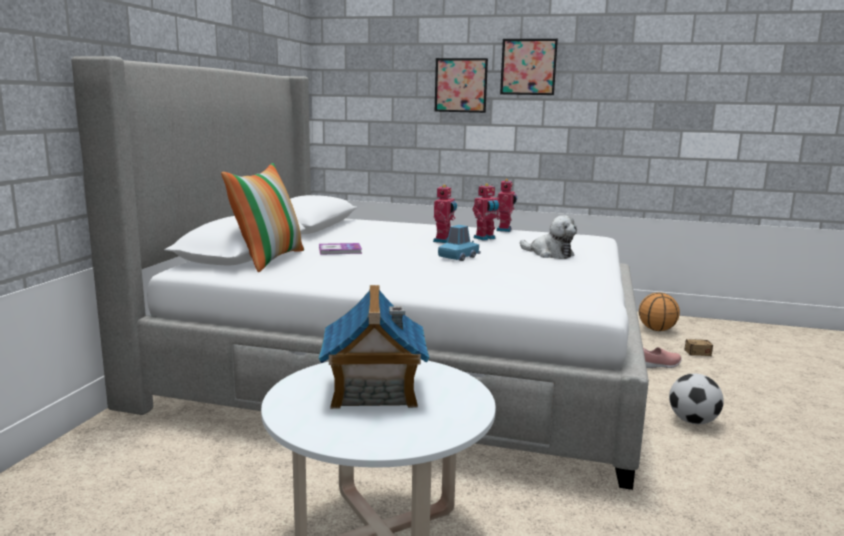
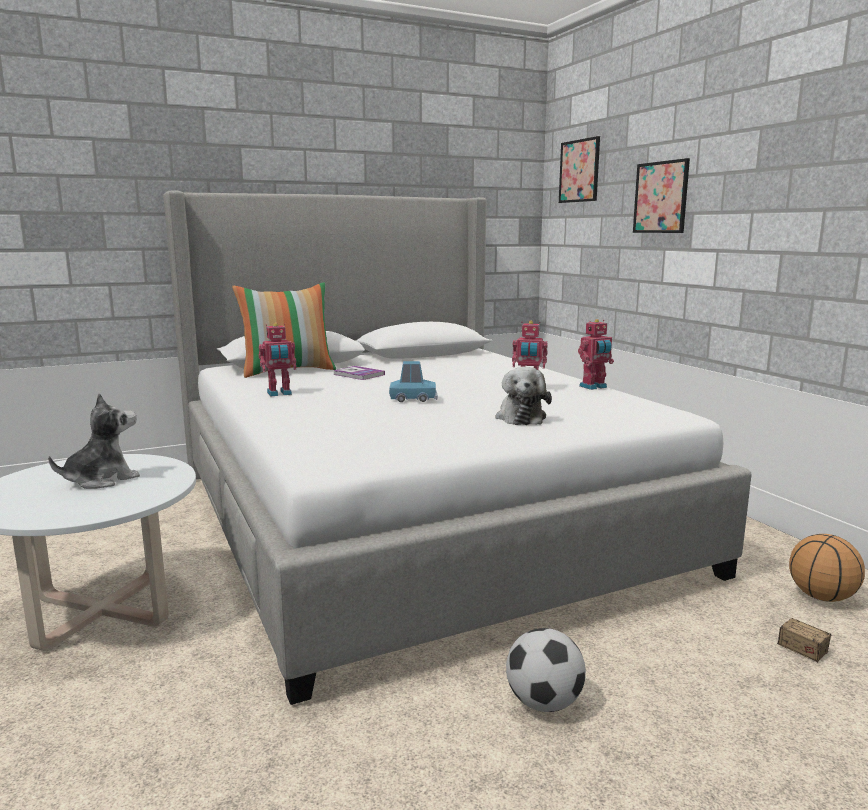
camera: 50 degrees right, 0 degrees up
toy house [318,285,430,409] -> plush toy [48,393,140,489]
toy robot [433,185,457,243] -> toy robot moved to [259,323,296,397]
picture [500,39,558,95] -> picture moved to [559,136,600,203]
pink shoe [643,347,682,368] -> none

